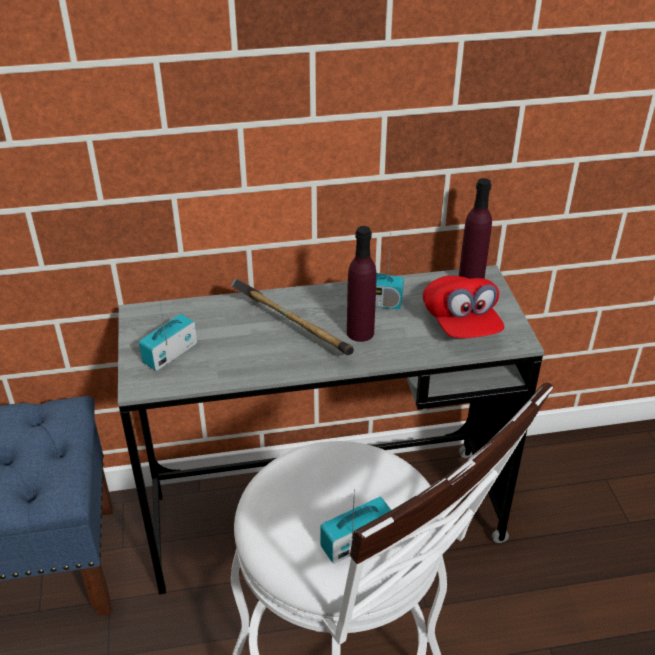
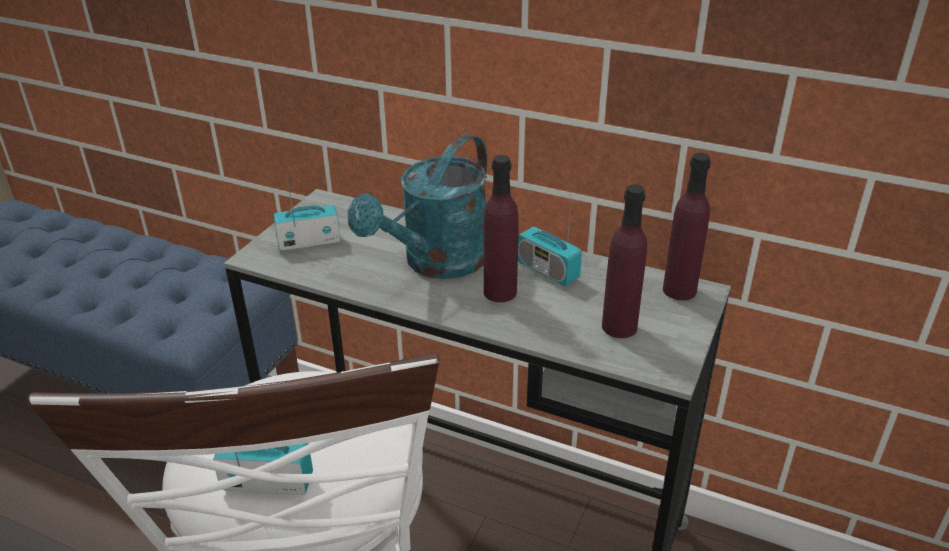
camera: 35 degrees right, 5 degrees down
hammer [231,278,354,355] -> turquoise watering can [348,134,487,279]
red cap [423,276,504,338] -> purple bottle [602,184,647,338]

